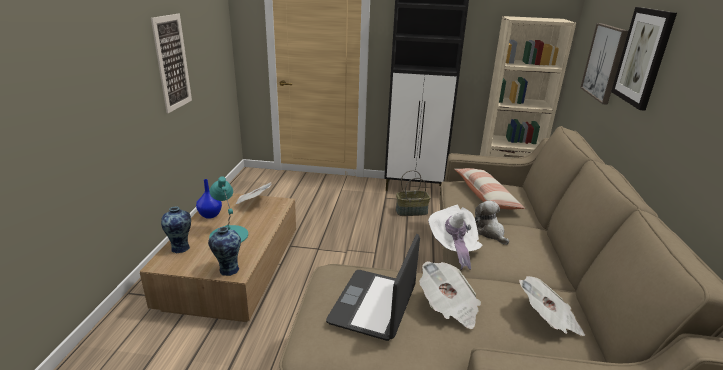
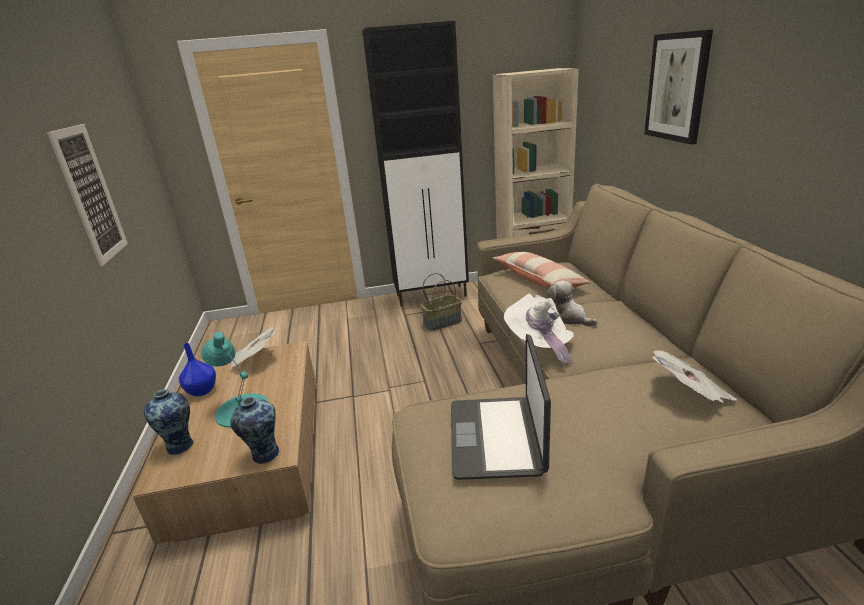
camera: 15 degrees left, 0 degrees up
newspaper [419,261,481,329] -> none
picture [580,23,628,105] -> none

